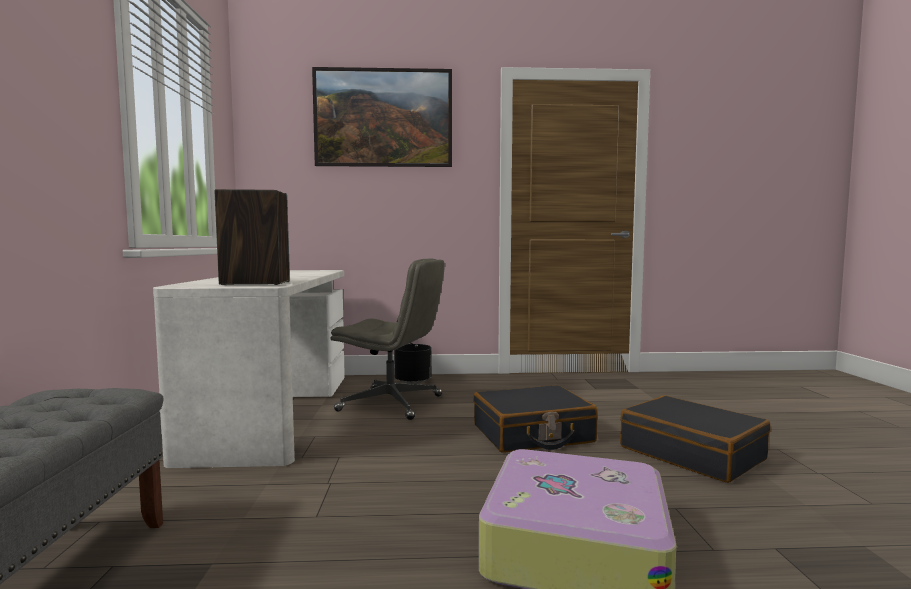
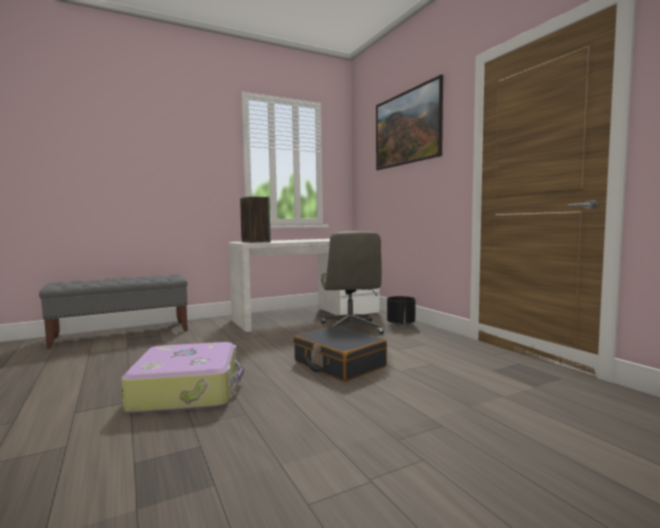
camera: 65 degrees right, 0 degrees up
black suitcase [620,395,771,483] -> none

